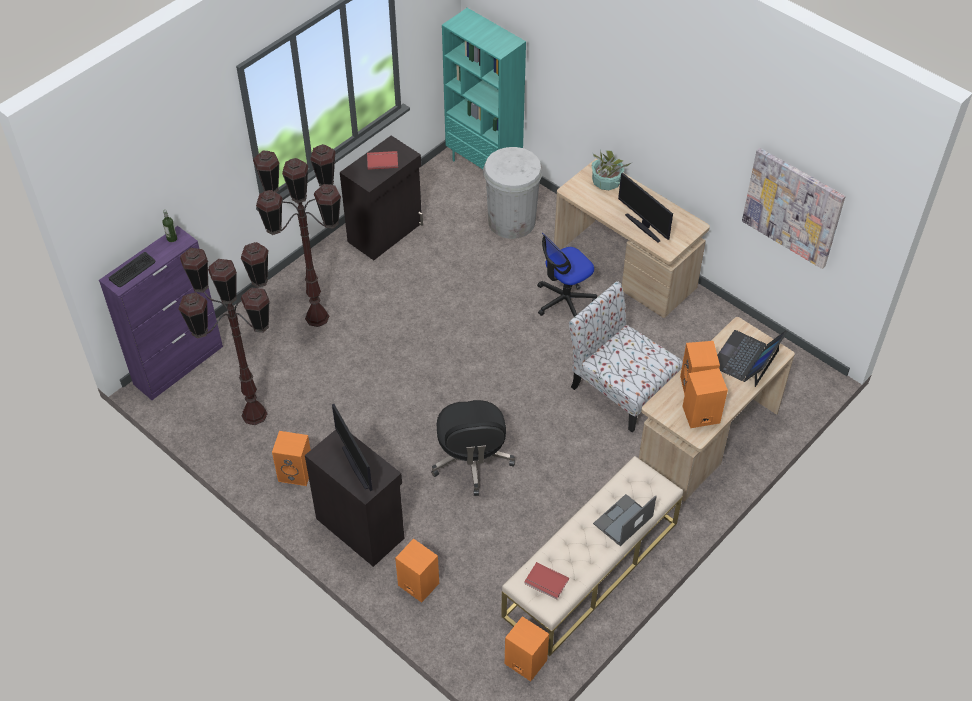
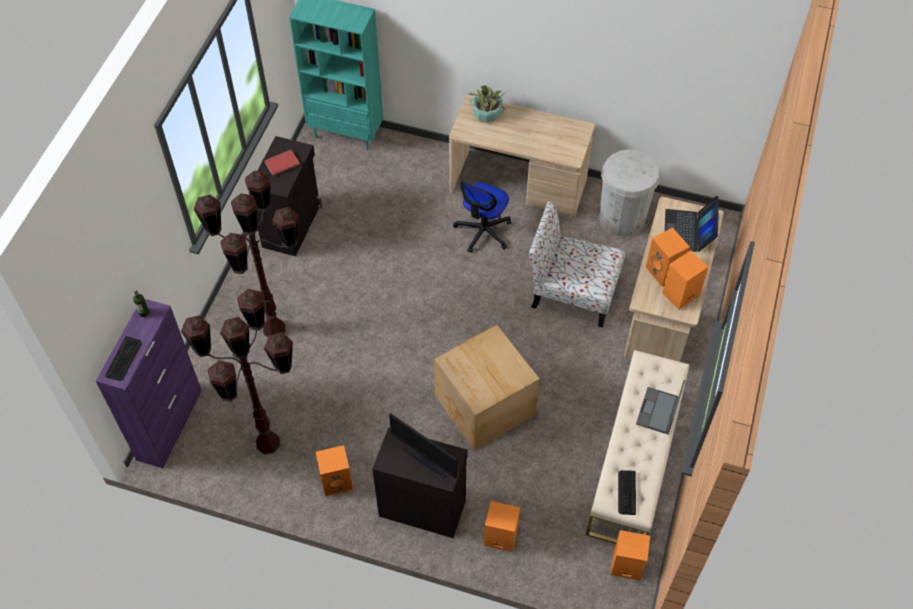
camera: 25 degrees left, 5 degrees up
black office chair [431,400,515,496] -> cardboard box [434,325,540,451]
white trash can [483,147,543,239] -> white trash can moved to [599,149,660,237]
red book [524,562,569,600] -> keyboard [618,470,636,515]
monitor [618,173,673,243] -> none
picture [742,148,846,269] -> none

